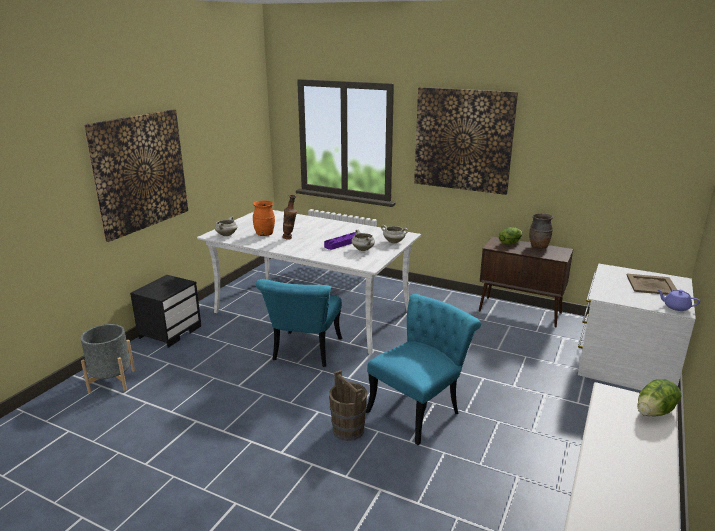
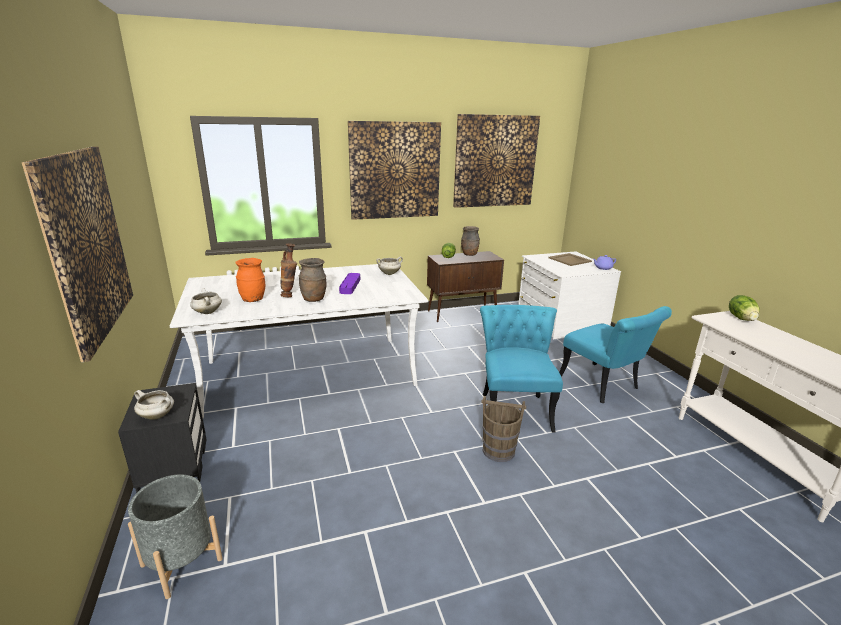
camera: 45 degrees left, 0 degrees up
turquoise chair [256,279,342,367] -> turquoise chair moved to [559,306,672,403]
white cooking pot [351,230,375,251] -> white cooking pot moved to [134,390,174,420]
none -> brown vase [299,258,326,302]
none -> picture [453,114,540,208]

